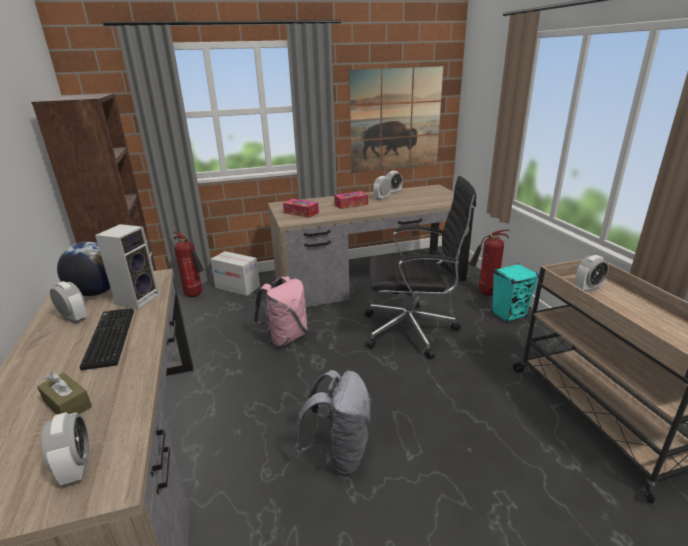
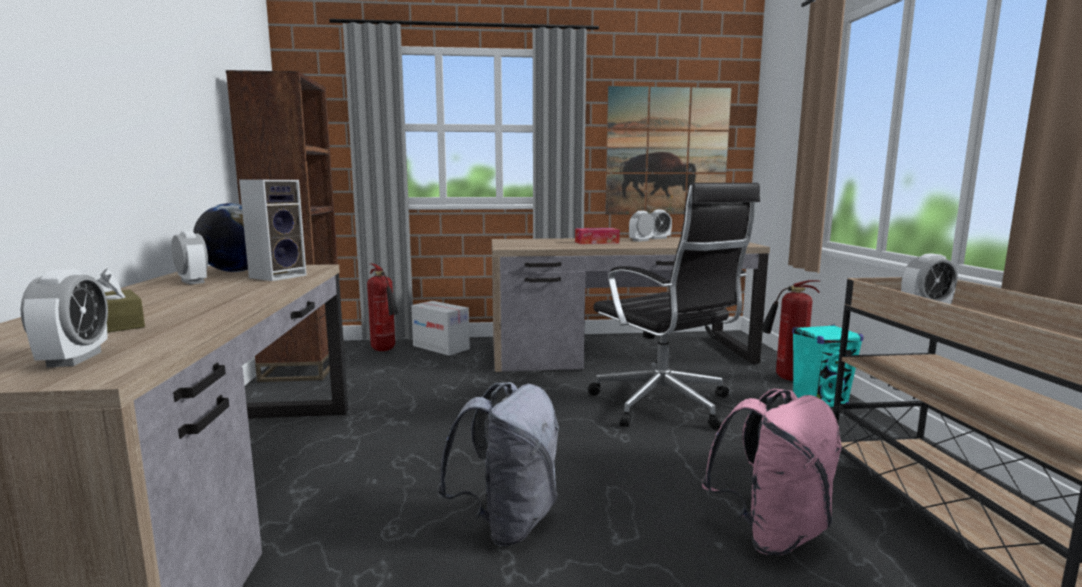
camera: 10 degrees right, 15 degrees down
keyboard [80,308,134,370] -> none
pink backpack [254,276,308,347] -> pink backpack moved to [702,388,842,555]
tissue box [283,199,319,218] -> none
black office chair [365,176,476,359] -> black office chair turned 45 degrees clockwise [588,183,760,430]

